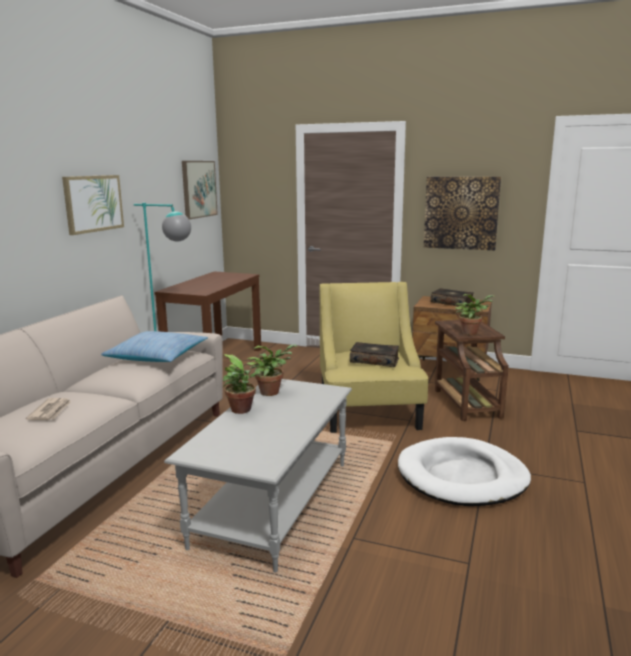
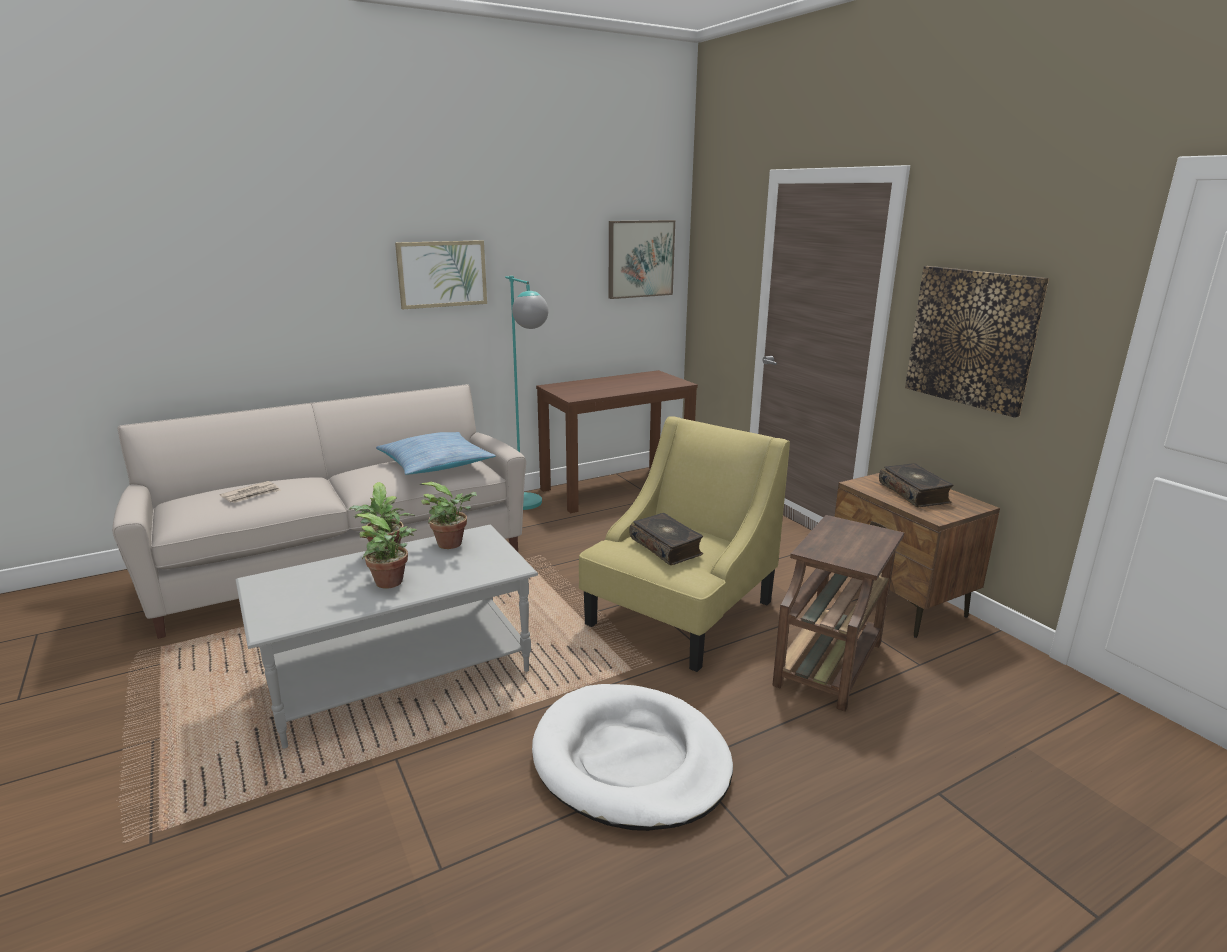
camera: 40 degrees right, 5 degrees up
potted plant [455,294,494,335] -> potted plant moved to [355,513,417,589]

